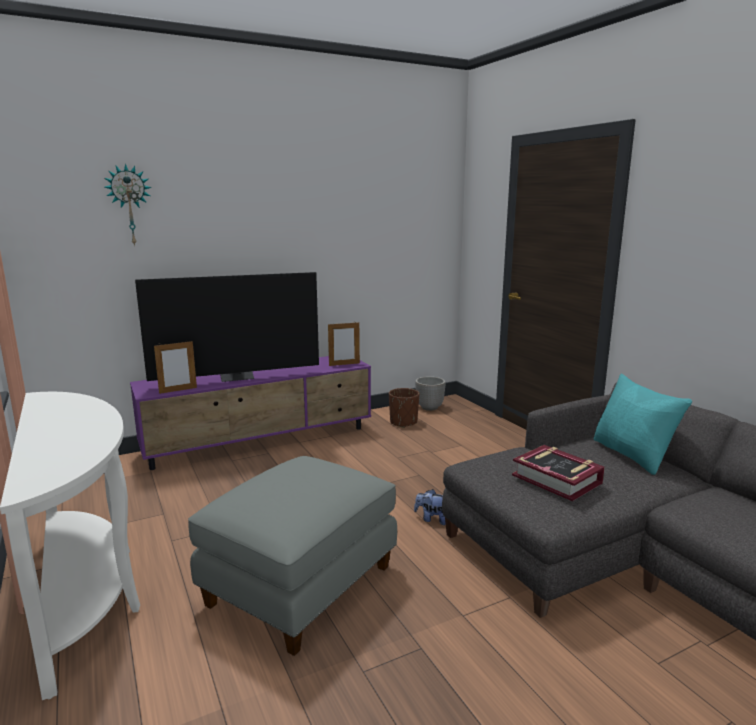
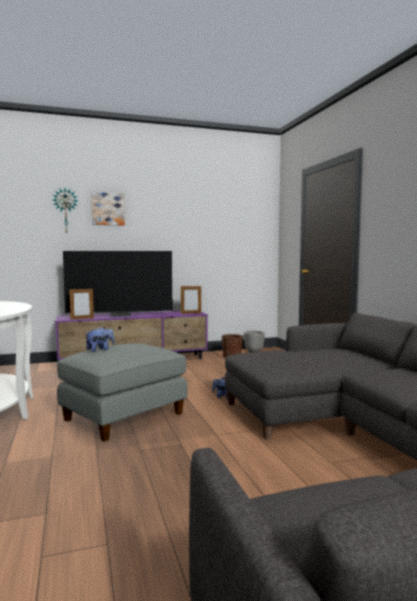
camera: 10 degrees right, 10 degrees down
book [512,445,605,501] -> none
turquoise pillow [593,374,692,475] -> none
none -> plush toy [86,327,115,352]
none -> picture [91,192,125,226]

